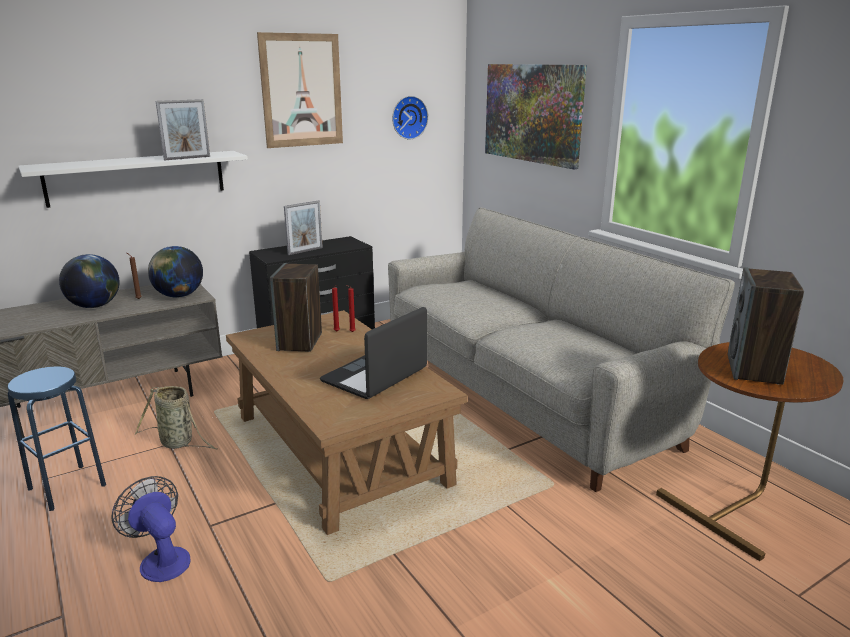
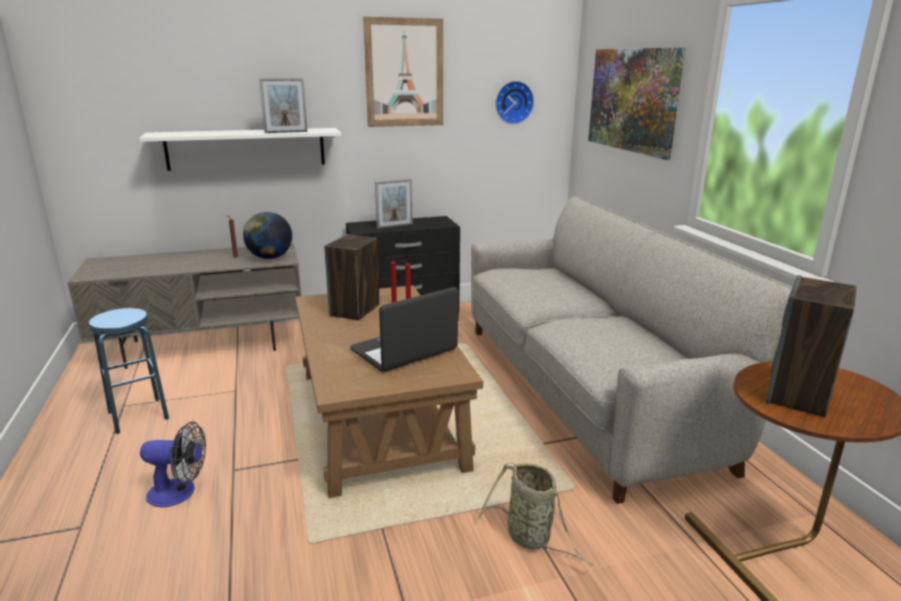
camera: 15 degrees right, 0 degrees up
globe [59,254,120,308] -> none
fan [111,476,191,582] -> fan turned 120 degrees clockwise [140,421,206,507]
basket [135,386,218,449] -> basket moved to [478,463,593,567]

